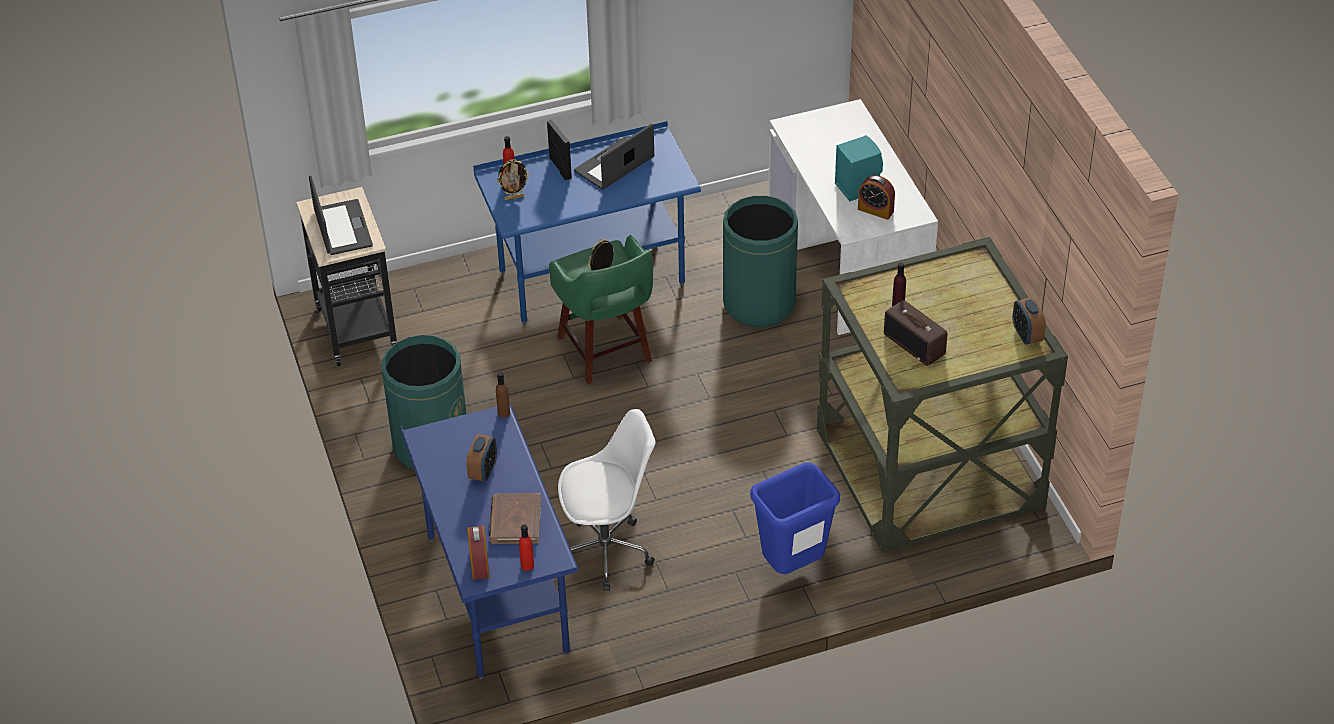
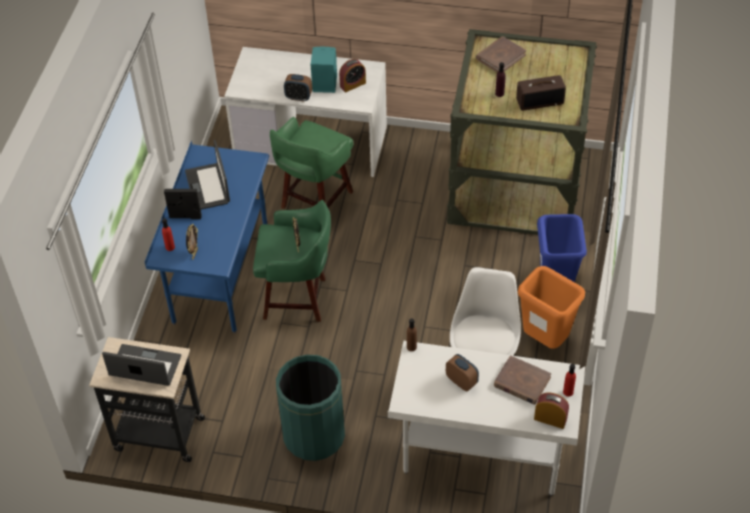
camera: 60 degrees left, 5 degrees up
blue desk [401,404,579,679] -> white desk [388,341,585,496]
green trash can [723,196,798,327] -> green stool [270,117,353,209]
alarm clock [1012,297,1046,345] -> alarm clock moved to [284,74,312,102]
none -> brown book [476,36,526,73]
none -> orange trash can [518,266,585,349]

